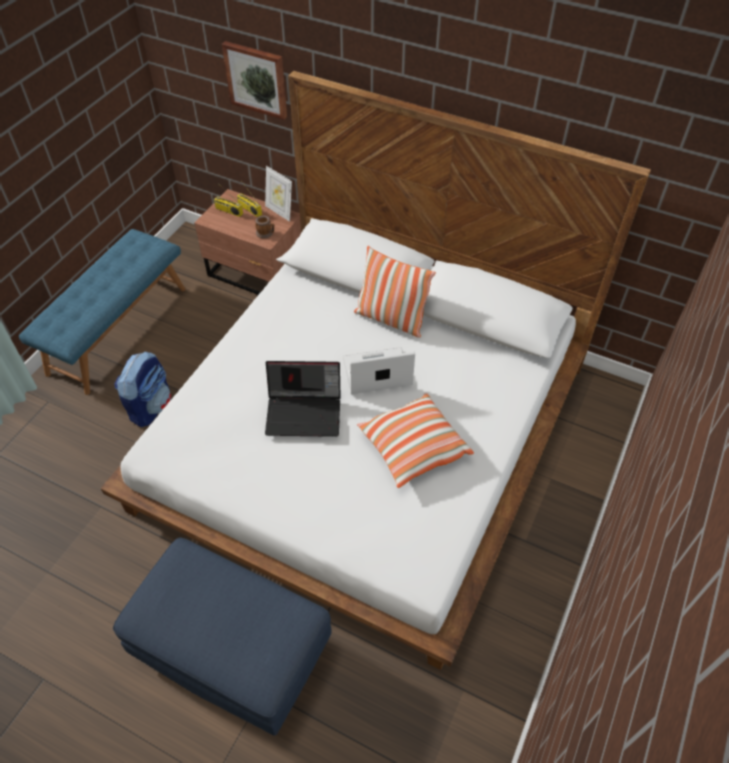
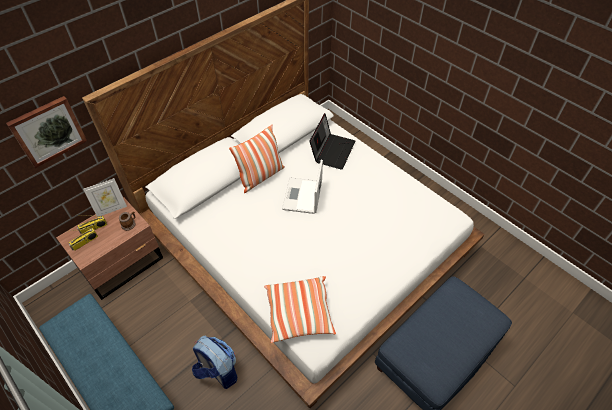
camera: 70 degrees left, 0 degrees up
laptop [265,361,341,437] -> laptop moved to [309,113,355,170]
pillow [357,393,474,488] -> pillow moved to [264,276,336,343]

